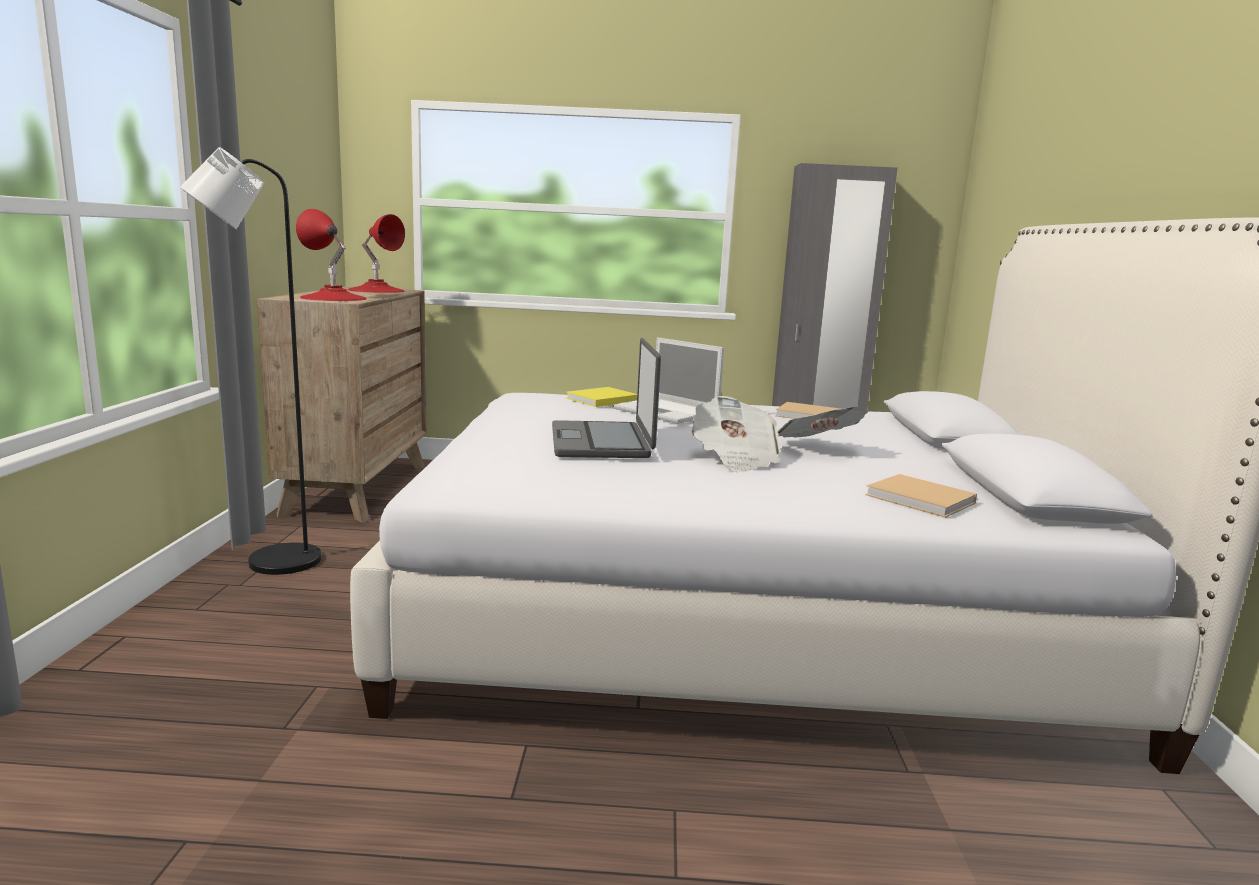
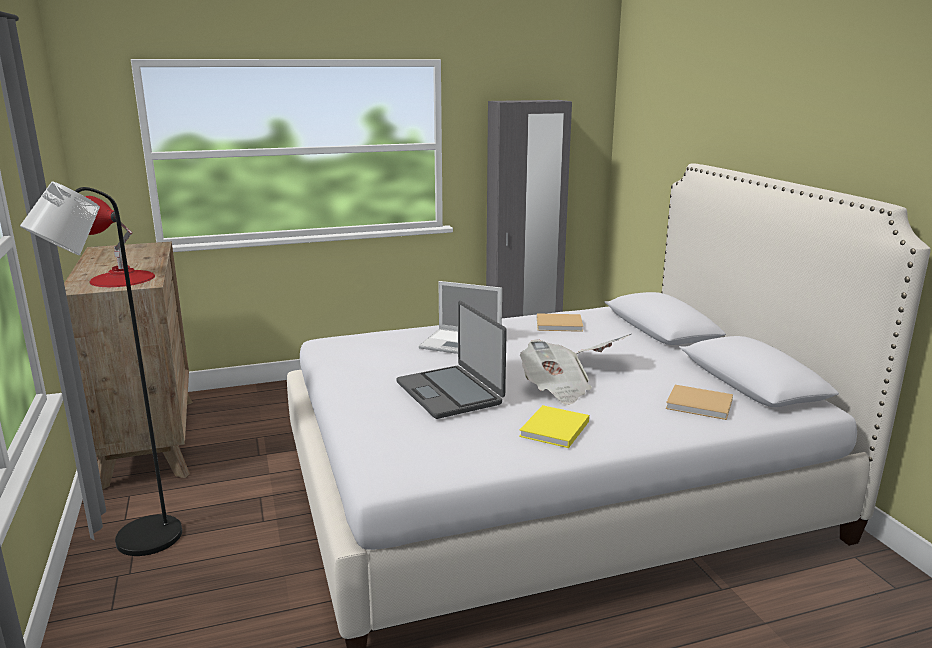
camera: 20 degrees left, 5 degrees up
red table lamp [348,214,405,293] -> none
yellow book [566,387,637,407] -> yellow book moved to [519,405,589,448]

